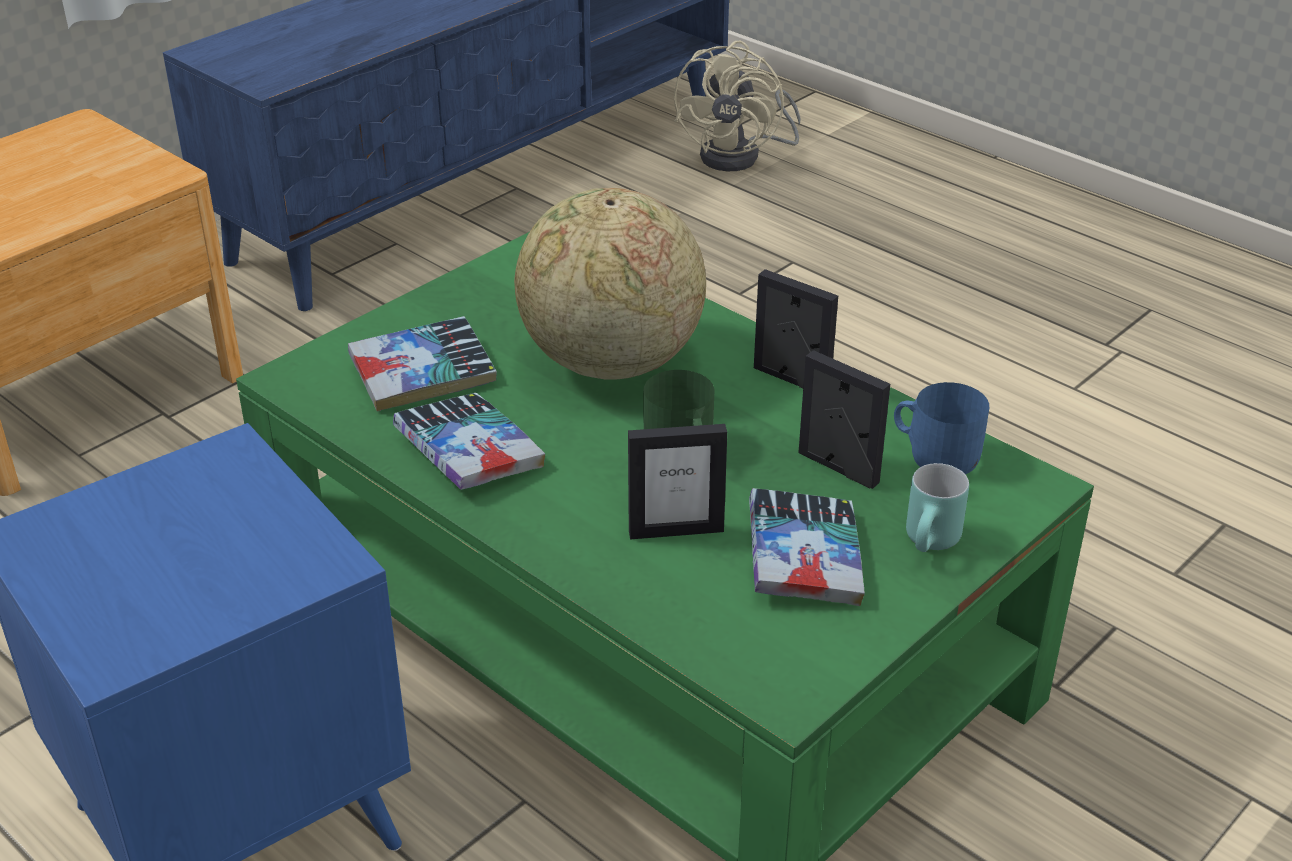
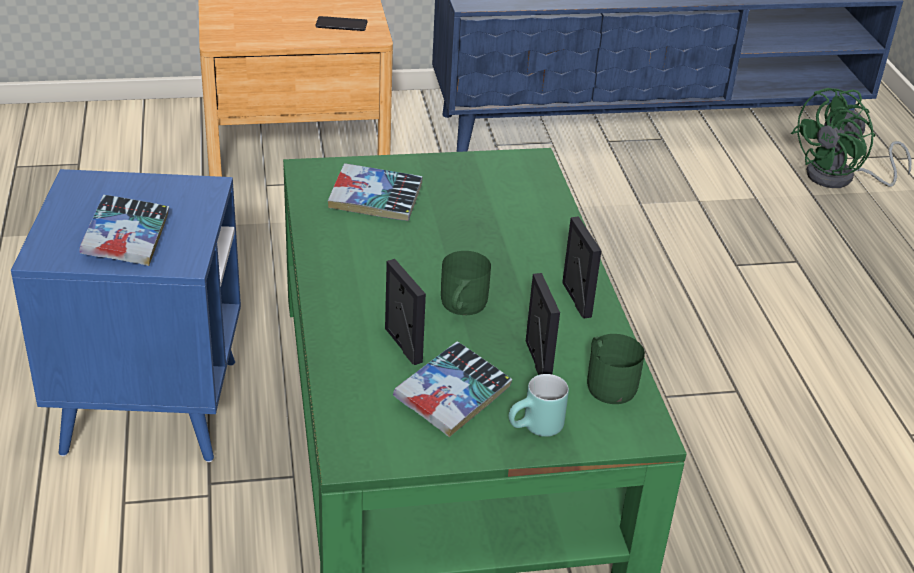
camera: 35 degrees right, 0 degrees up
book [393,393,545,490] -> book moved to [80,195,169,266]
globe [514,188,706,380] -> none
picture frame [628,424,727,539] -> picture frame turned 150 degrees counterclockwise [385,259,426,365]
beige fan [674,41,801,171] -> green fan [791,88,912,188]
blue mug [894,382,989,474] -> green mug [587,334,645,404]
none -> phone [315,16,368,31]

